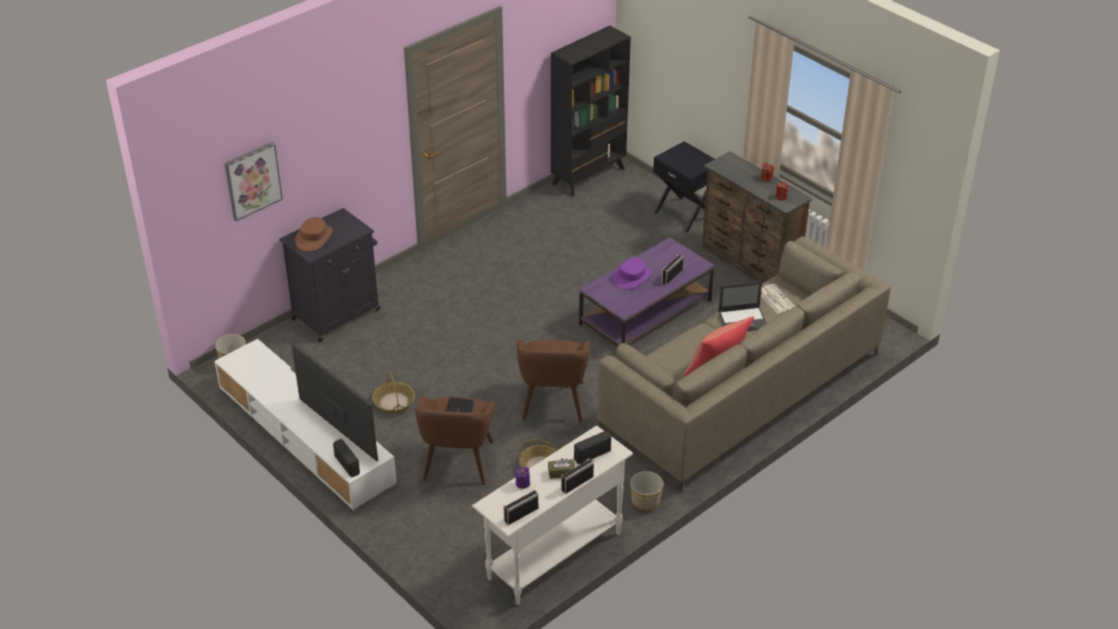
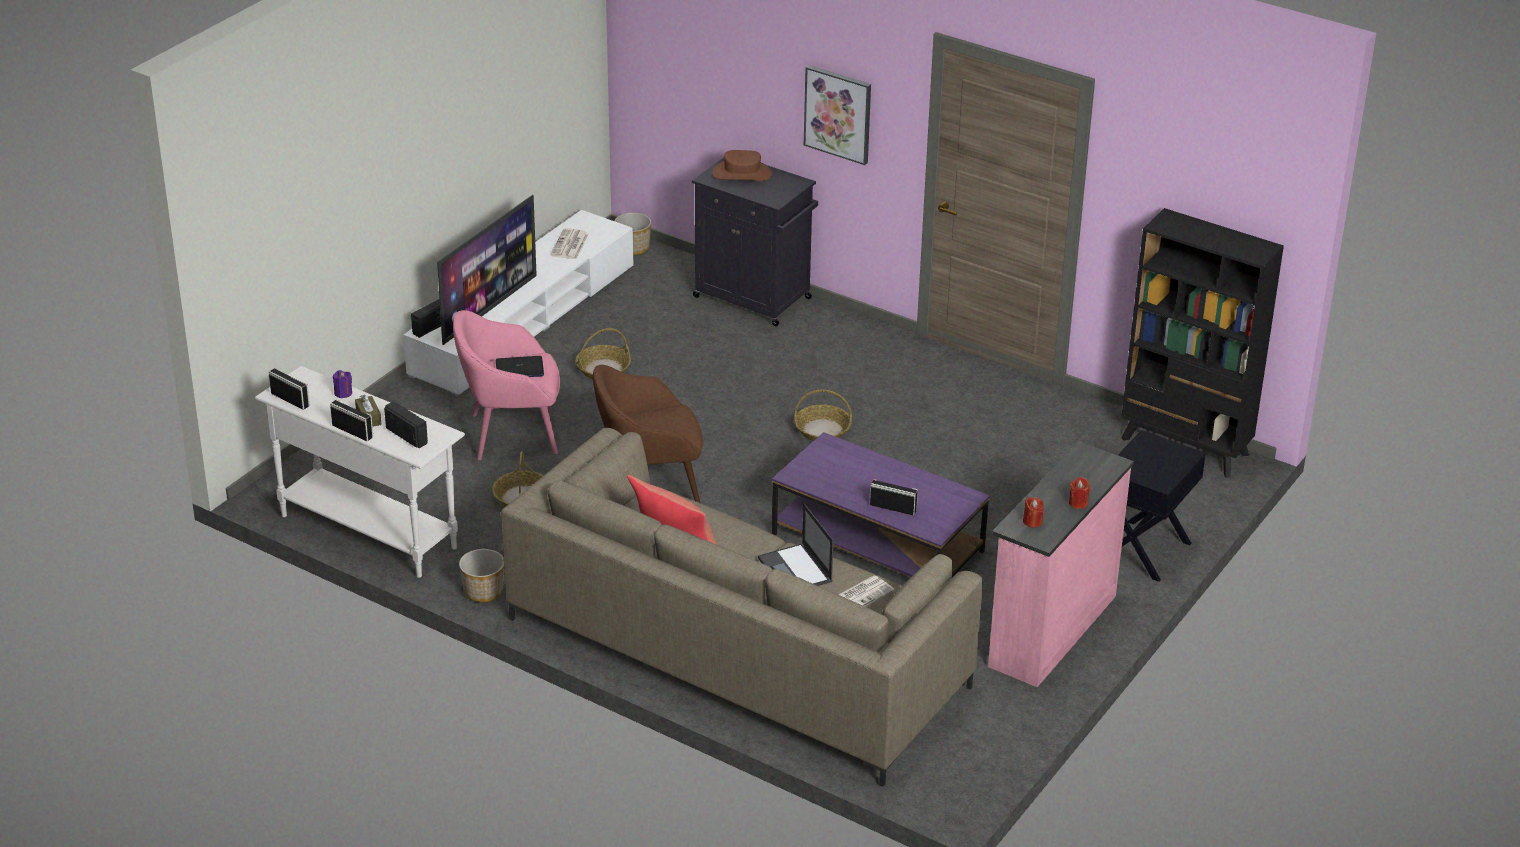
camera: 75 degrees right, 5 degrees down
picture [225,142,283,221] -> picture moved to [804,65,871,165]
brown armchair [415,396,496,485] -> pink armchair [453,310,560,460]
purple hat [612,257,652,290] -> none
brown dresser [702,151,812,283] -> pink dresser [988,441,1134,687]
none -> newspaper [550,228,589,259]
none -> basket [794,389,852,441]

